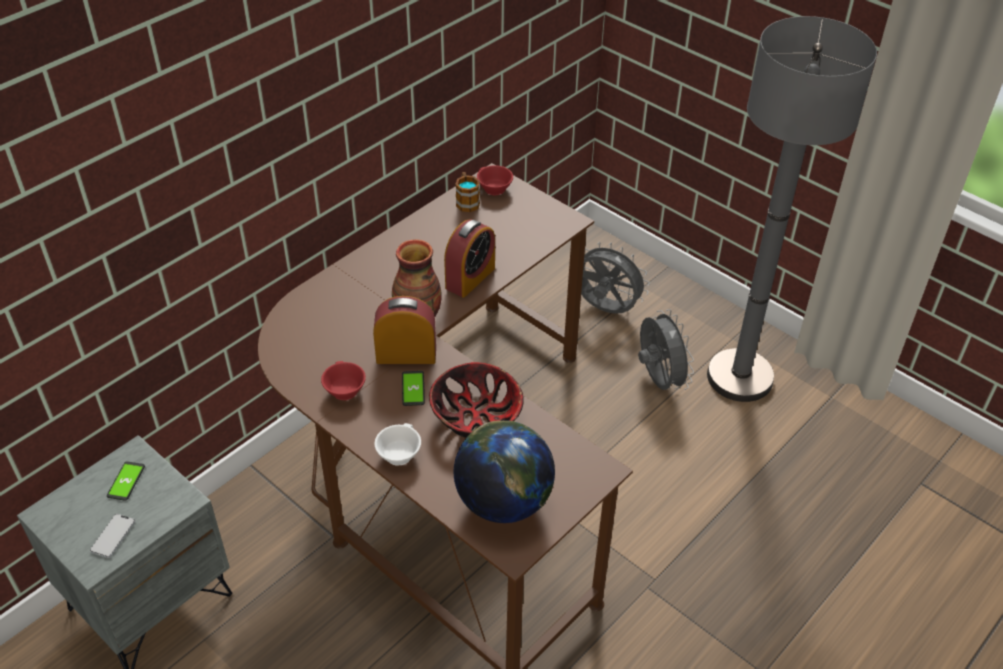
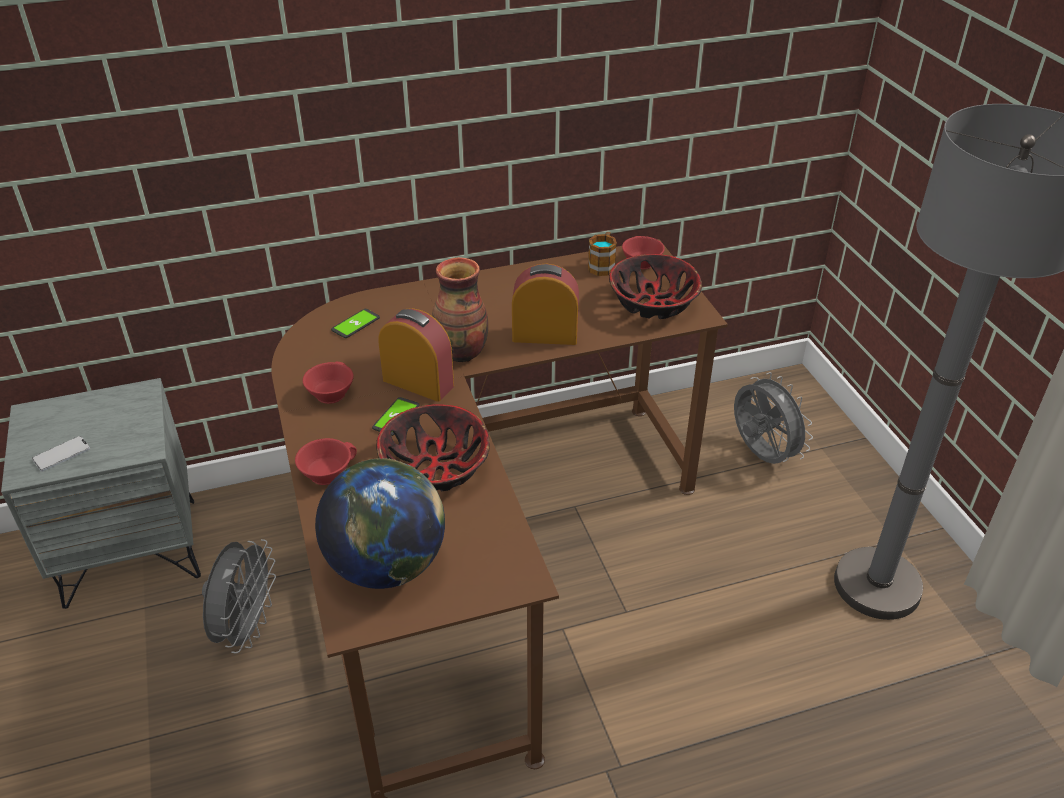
camera: 30 degrees right, 5 degrees down
phone [107,461,145,501] -> phone moved to [331,309,380,338]
white cup [374,423,421,466] -> red cup [295,438,357,485]
alarm clock [444,219,495,298] -> alarm clock turned 150 degrees counterclockwise [512,264,579,345]
grey fan [638,309,694,390] -> grey fan moved to [202,539,276,653]
none -> bowl [609,254,702,319]

